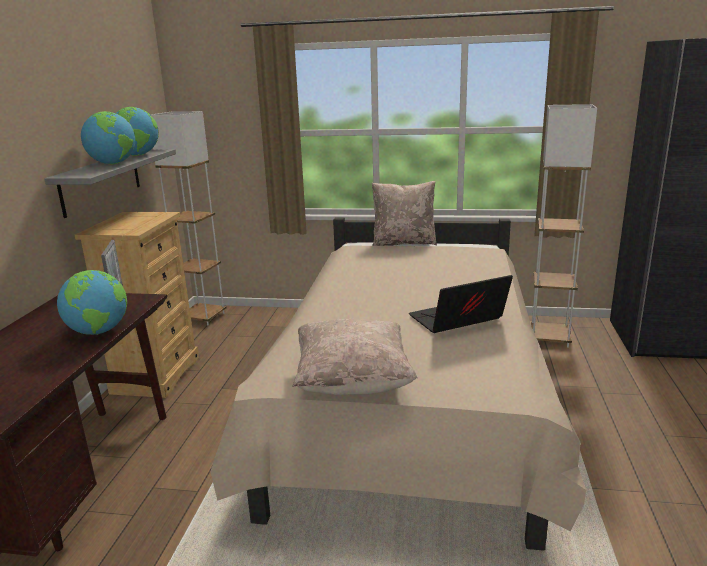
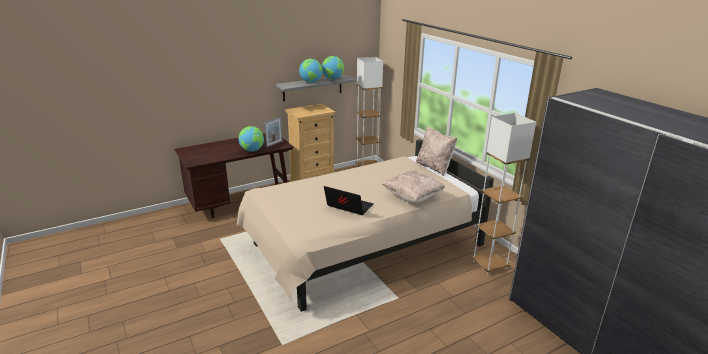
camera: 50 degrees right, 5 degrees up
beige pillow [292,319,418,395] -> beige pillow moved to [382,170,445,203]

